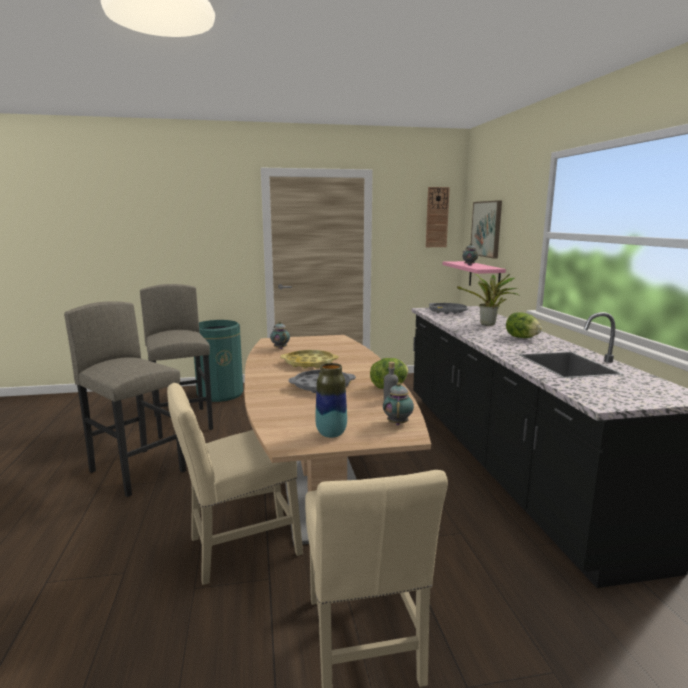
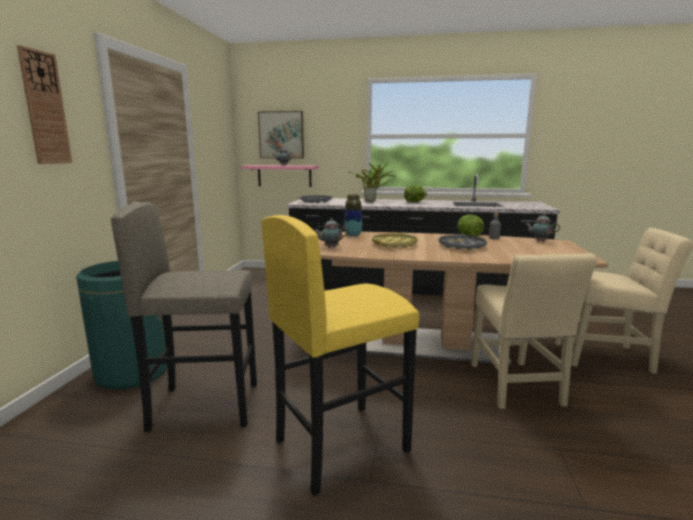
camera: 70 degrees left, 0 degrees up
grey stool [64,301,186,497] -> yellow stool [261,215,419,496]
vase [315,363,347,438] -> vase moved to [344,194,362,236]
wall clock [426,187,450,247] -> wall clock moved to [17,45,72,164]

